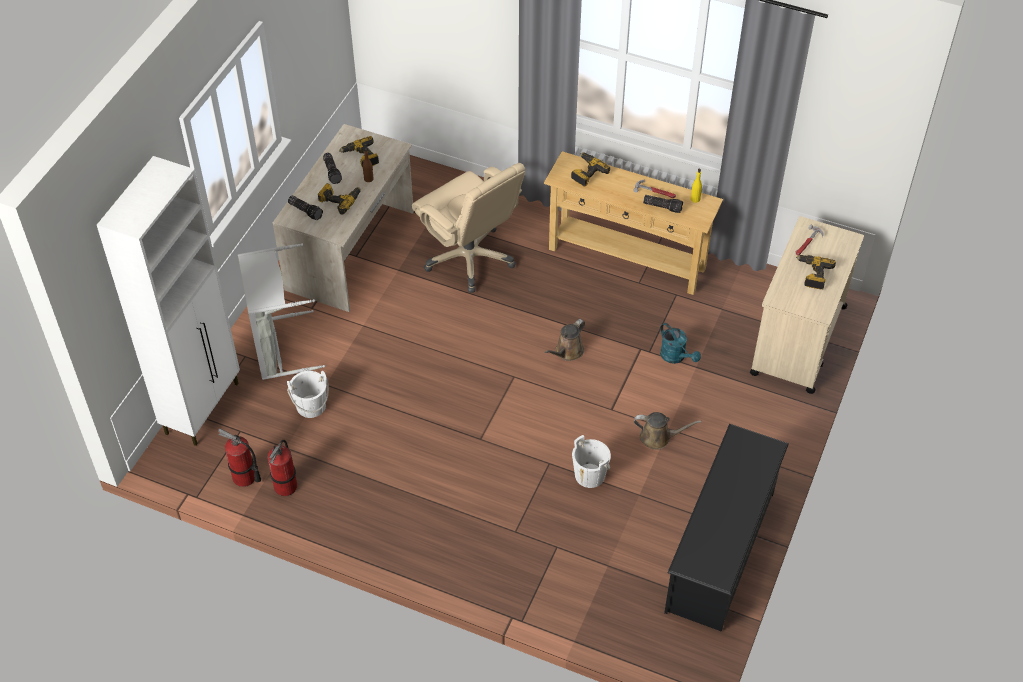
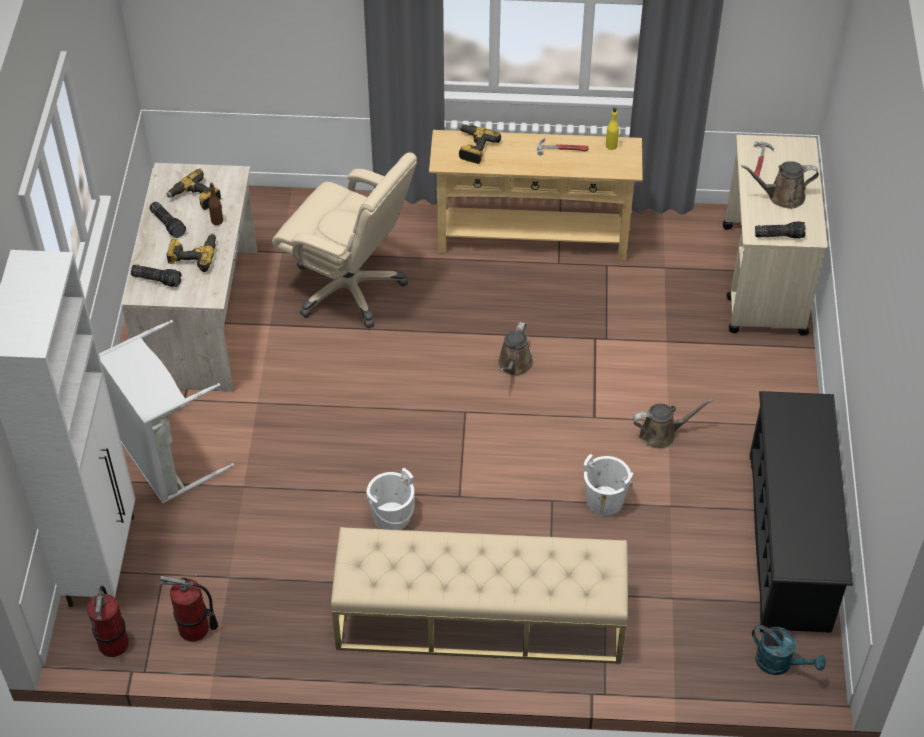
camera: 20 degrees left, 0 degrees up
fire extinguisher [267,440,297,496] -> fire extinguisher moved to [87,586,129,657]
white bucket [287,371,329,418] -> white bucket moved to [366,468,415,530]
flashlight [643,195,683,213] -> flashlight moved to [755,221,806,239]
turquoise watering can [660,323,701,364] -> turquoise watering can moved to [752,625,826,675]
power drill [796,255,836,290] -> brown watering can [741,161,819,209]
none -> beige bench [331,527,628,664]

